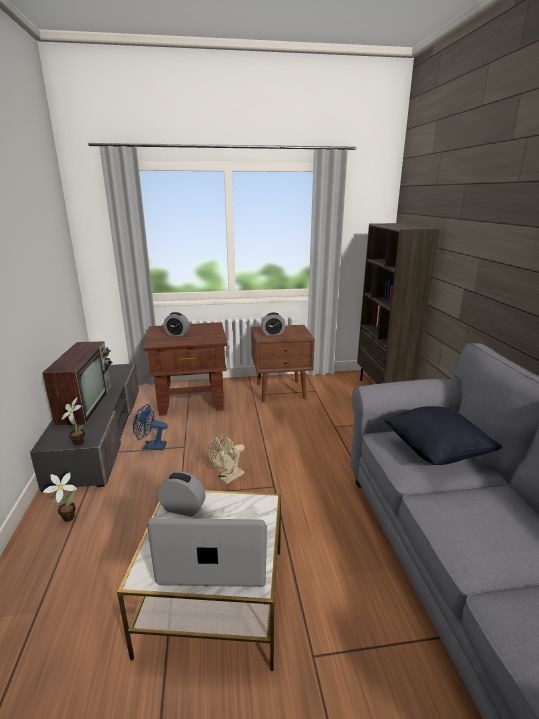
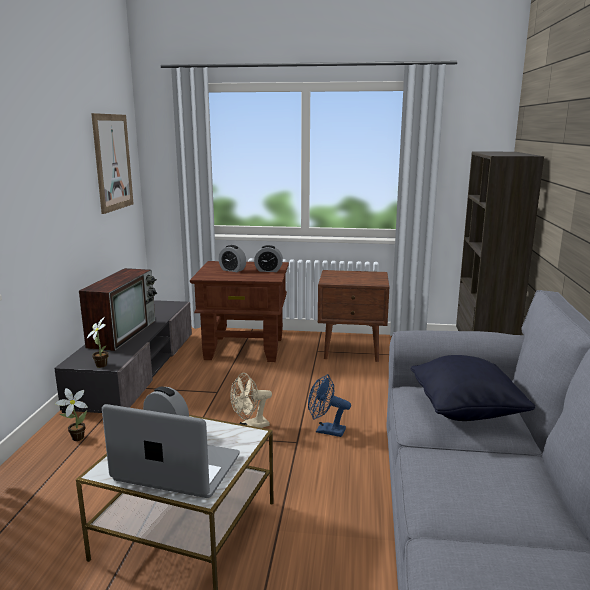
camera: 15 degrees right, 5 degrees down
blue fan [133,404,168,450] -> blue fan moved to [308,374,351,437]
alarm clock [261,313,285,336] -> alarm clock moved to [254,245,283,272]
none -> picture [91,113,134,214]

